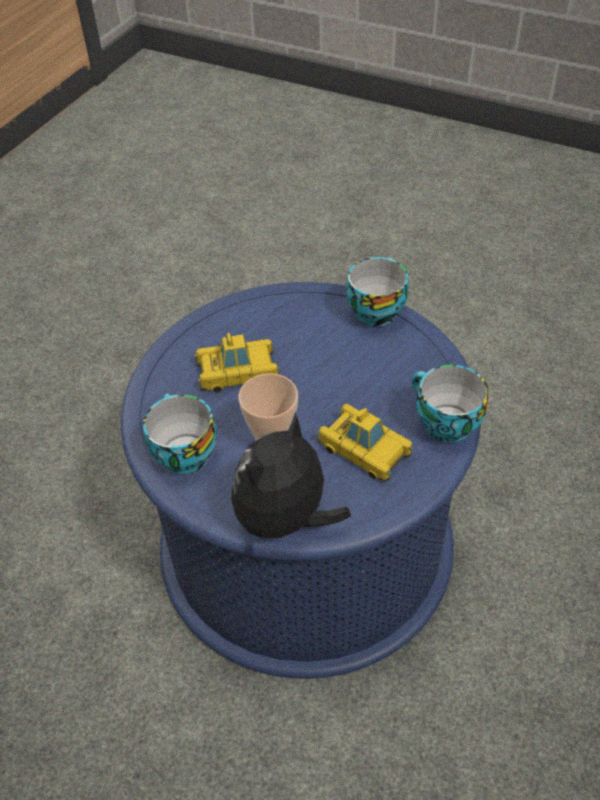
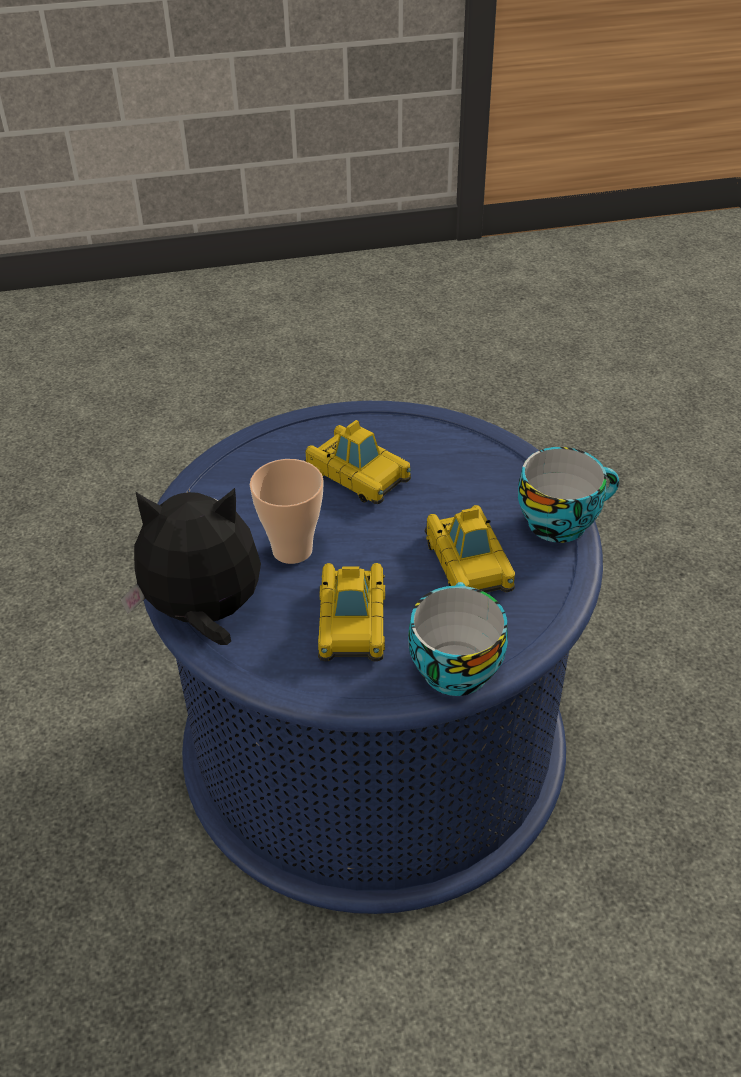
camera: 50 degrees right, 5 degrees down
cup [143,394,217,474] -> none
none -> toy car [425,505,515,593]

